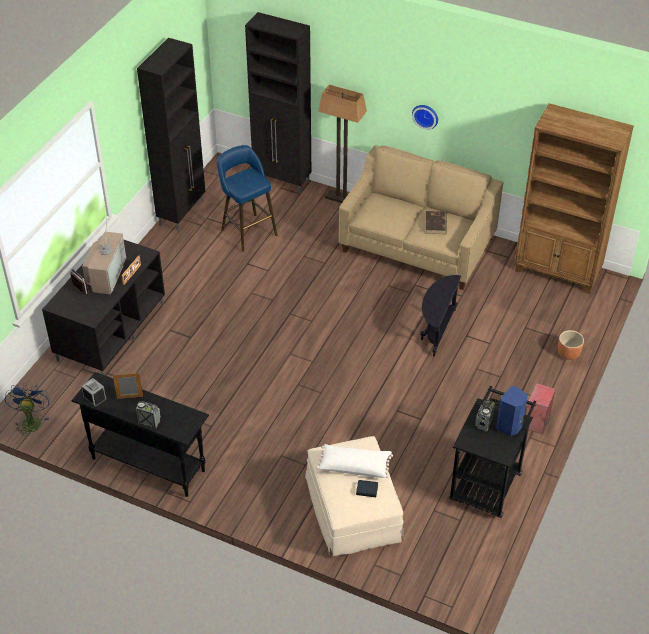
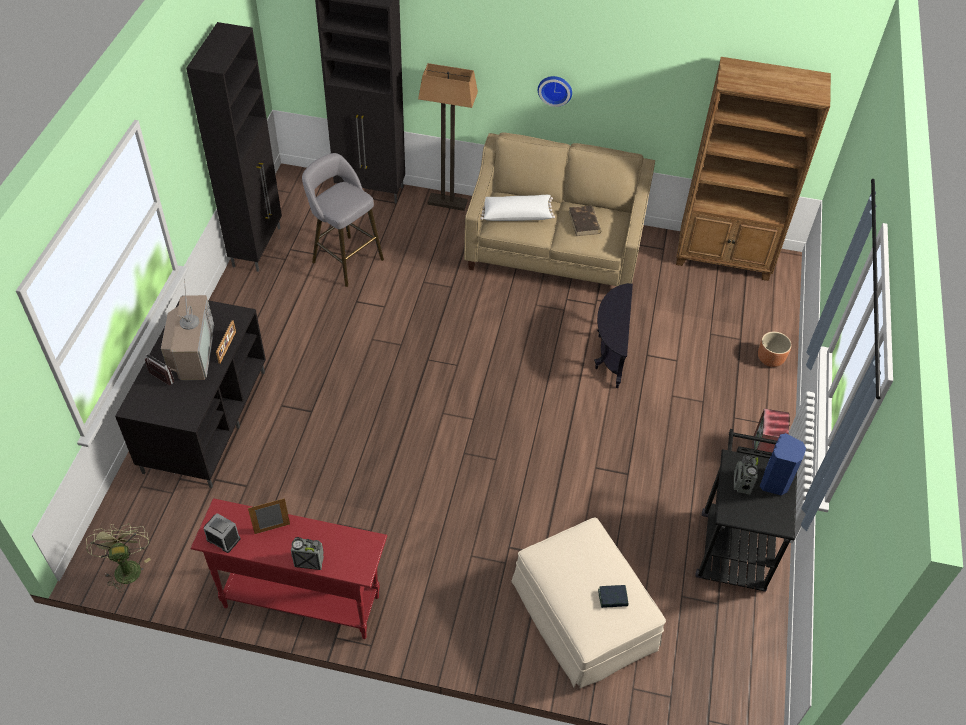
camera: 15 degrees left, 5 degrees up
blue fan [5,383,49,437] -> green fan [86,523,151,592]
black console table [71,372,209,497] -> red console table [191,498,387,639]
blue stool [217,145,278,252] -> grey stool [302,153,384,287]
white pillow [316,444,393,478] -> white pillow moved to [480,195,555,221]

